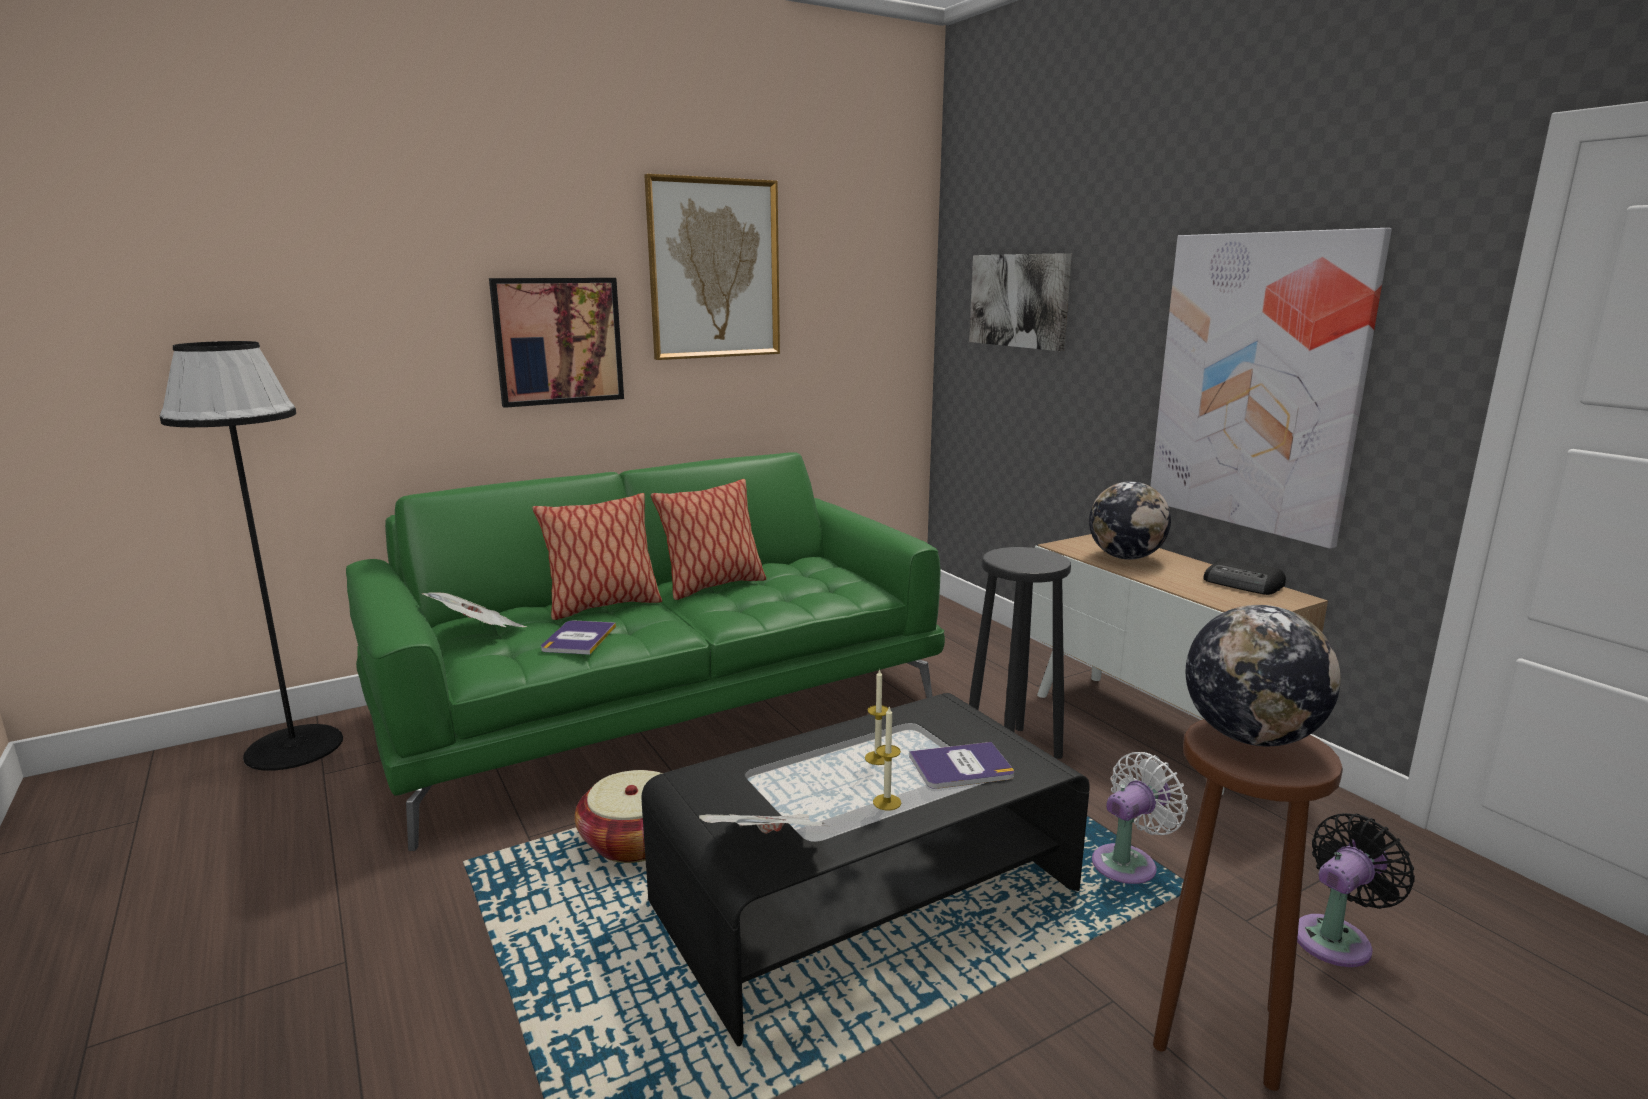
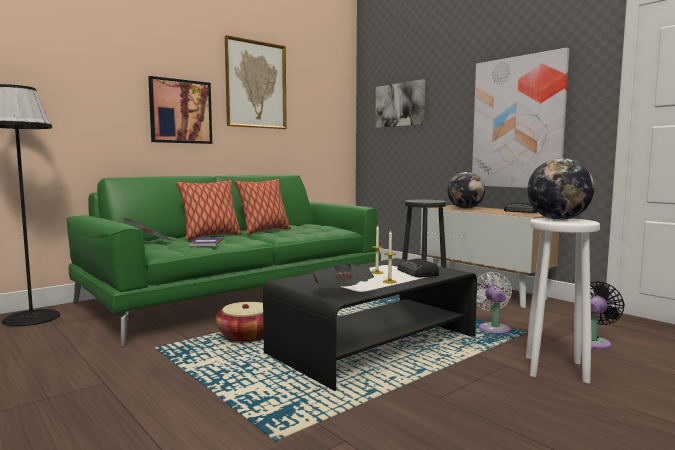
camera: 10 degrees left, 10 degrees down
book [909,742,1014,789] -> radio [398,258,439,277]
white fan [1092,752,1188,884] -> white fan turned 45 degrees counterclockwise [476,272,512,334]
brown stool [1153,719,1343,1091] -> white stool [526,218,600,383]

